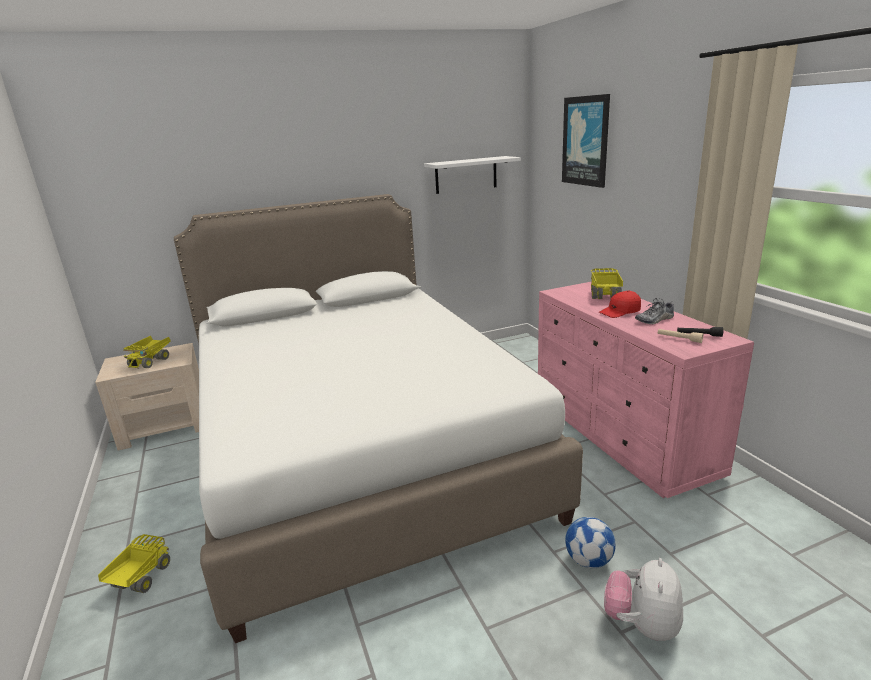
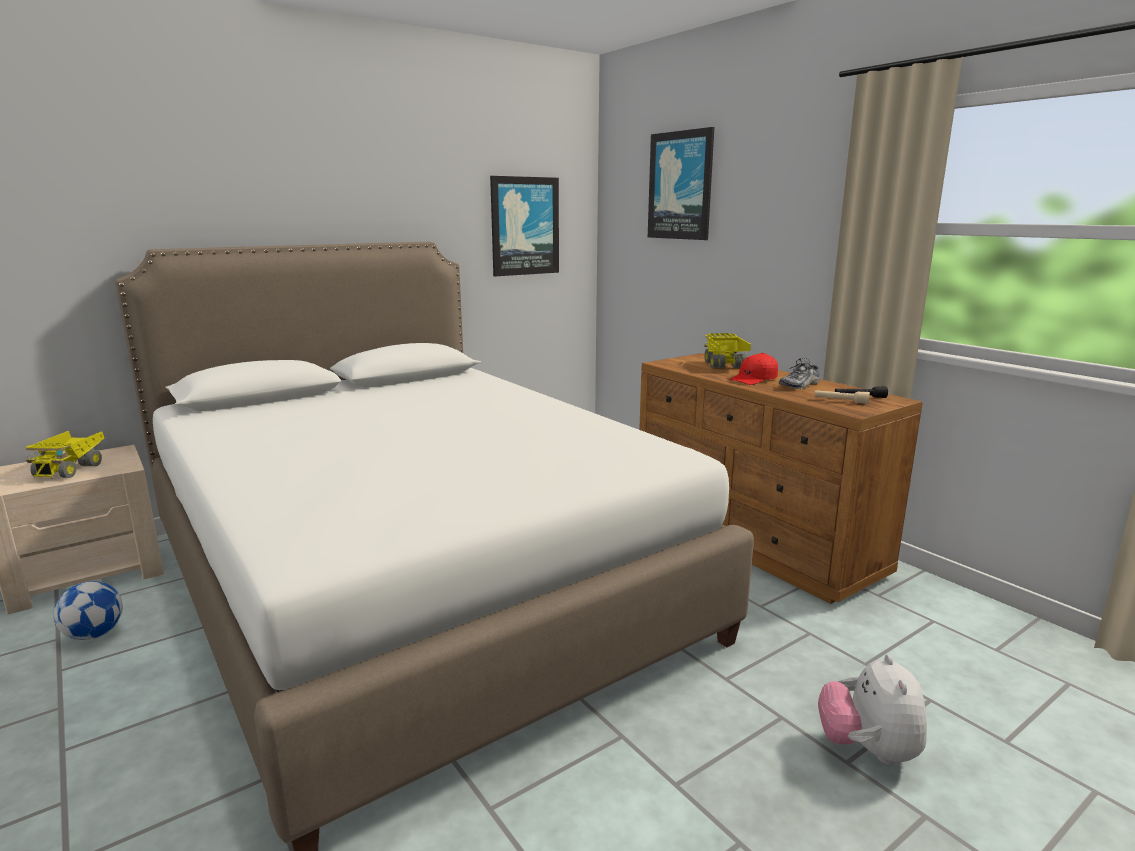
camera: 15 degrees left, 5 degrees down
toy truck [98,534,170,593] -> none
white shelf [424,156,521,194] -> picture [490,176,559,276]
pink dresser [538,282,754,498] -> brown dresser [639,353,923,604]
football [565,517,616,568] -> football moved to [53,581,123,640]

